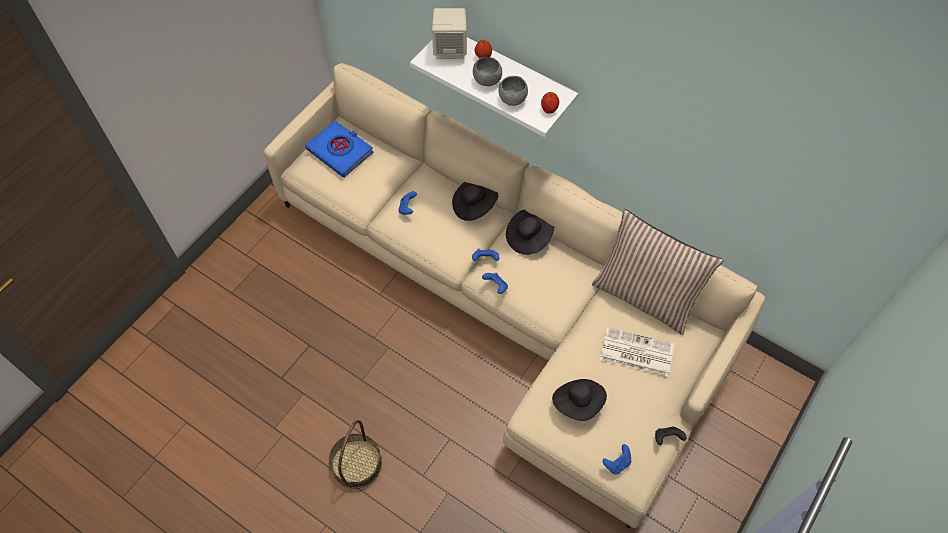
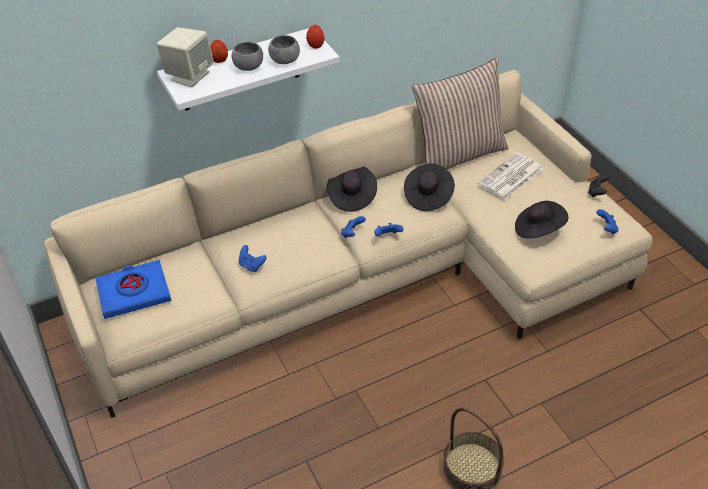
camera: 60 degrees left, 15 degrees down
black hat [452,182,498,221] -> black hat moved to [404,163,455,211]

